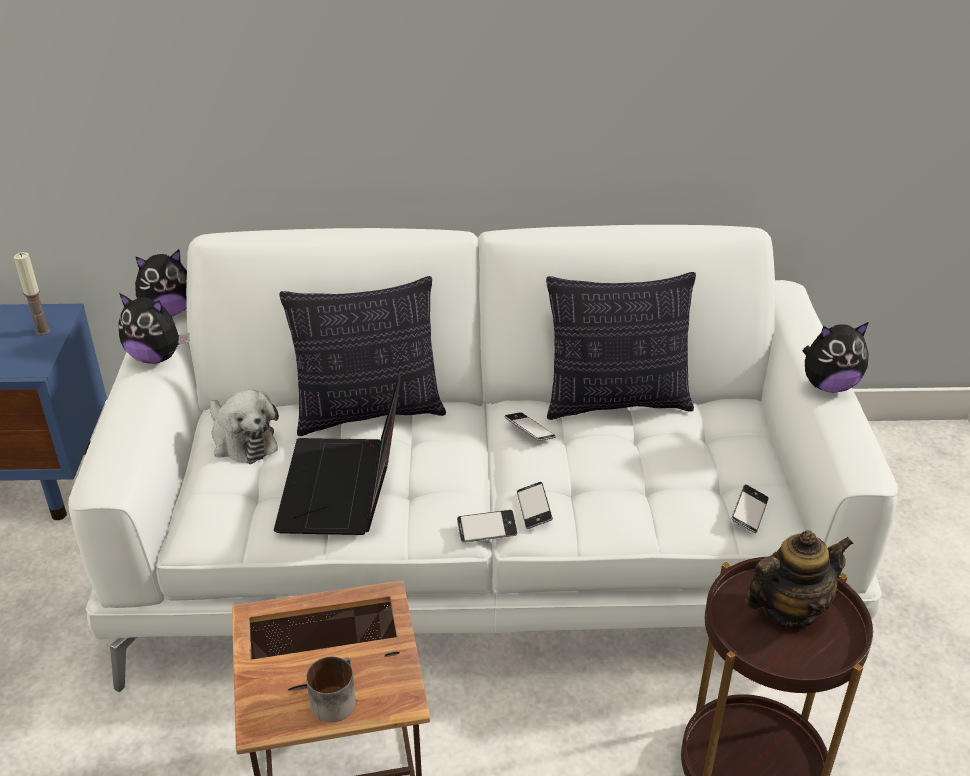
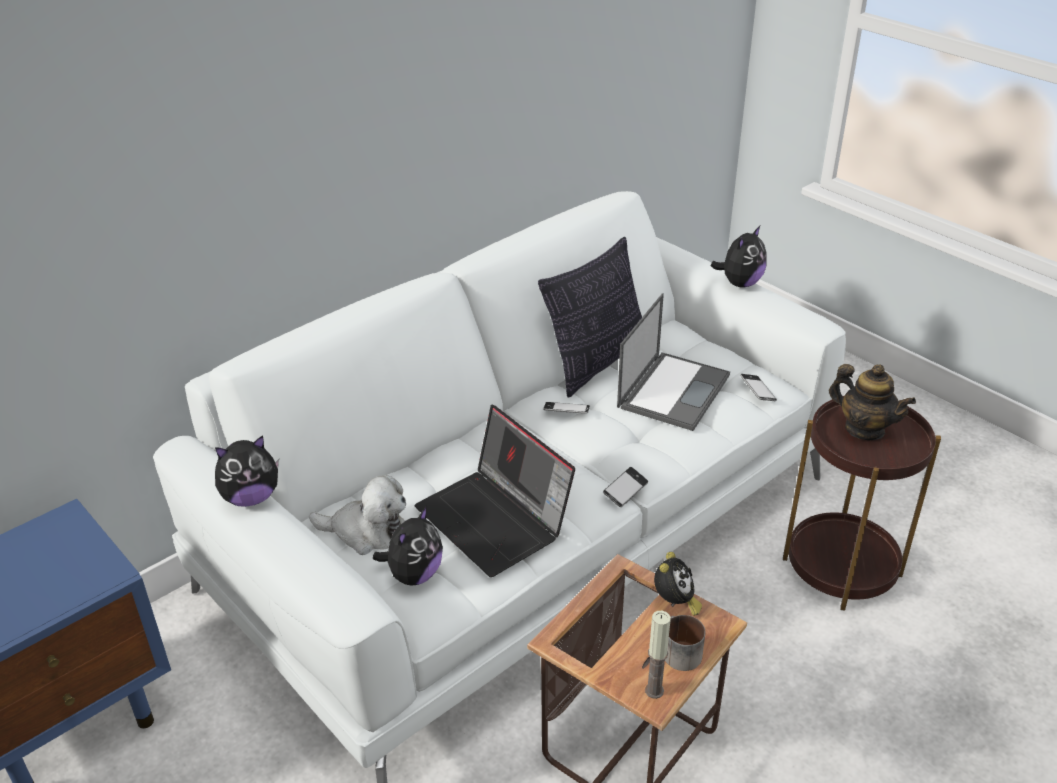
camera: 40 degrees left, 0 degrees up
candle [14,252,51,335] -> candle moved to [645,611,671,699]
plush toy [135,249,187,317] -> plush toy moved to [373,506,443,586]
pillow [279,276,446,436] -> none
phone [517,482,553,529] -> none
teapot [745,530,854,629] -> teapot turned 105 degrees clockwise [829,364,916,440]
none -> laptop [617,293,730,431]
none -> alarm clock [654,552,702,616]

